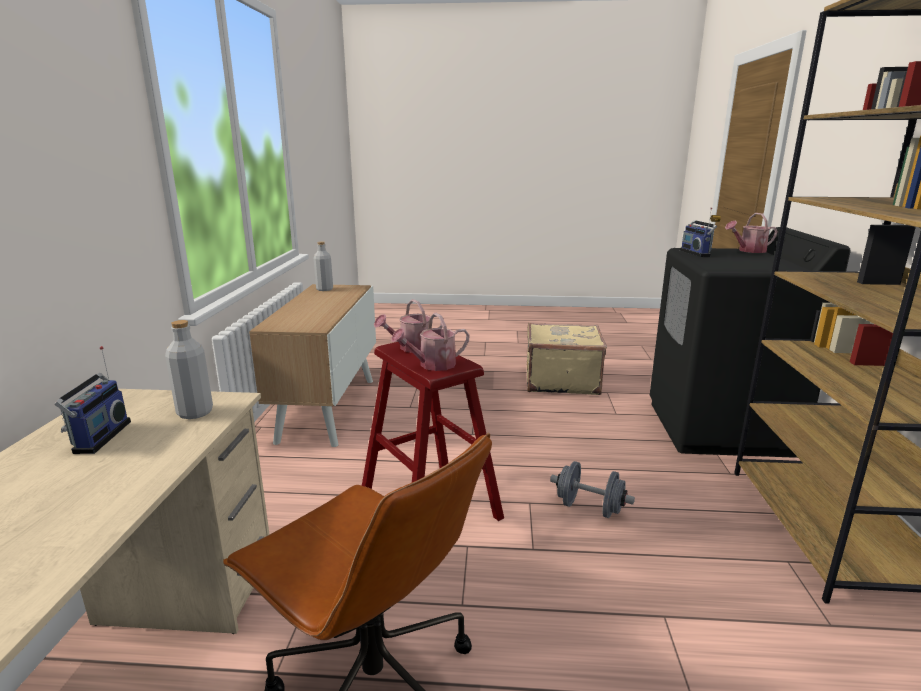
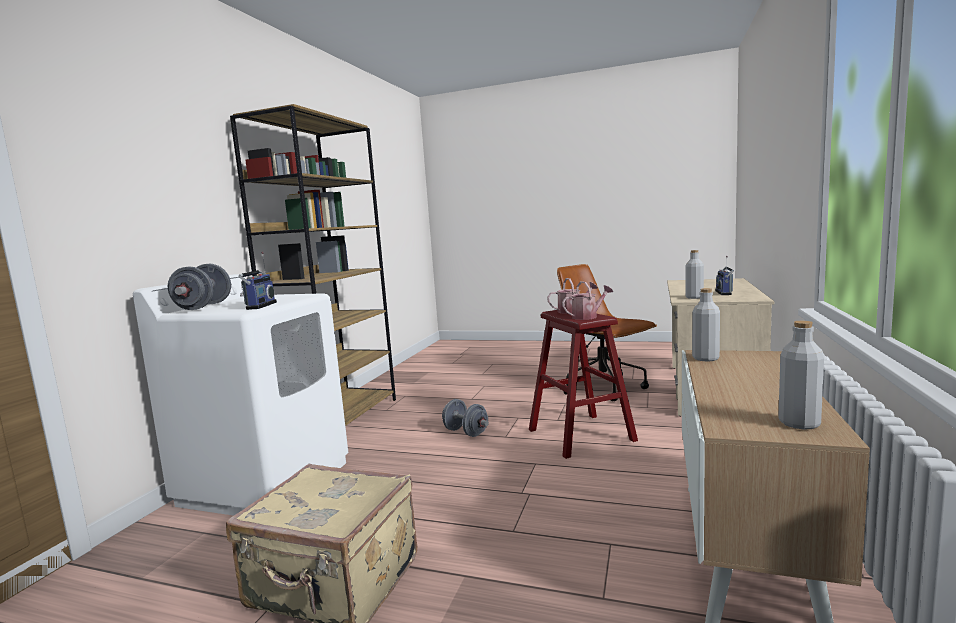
camera: 165 degrees left, 10 degrees down
black washing machine [650,227,850,458] -> white washing machine [133,274,348,516]
watering can [725,213,778,253] -> grey dumbbell [168,264,231,310]
none -> grey bottle [692,288,720,362]

